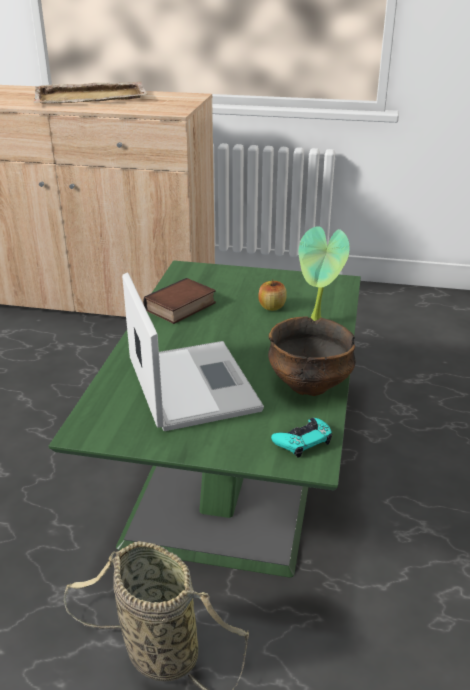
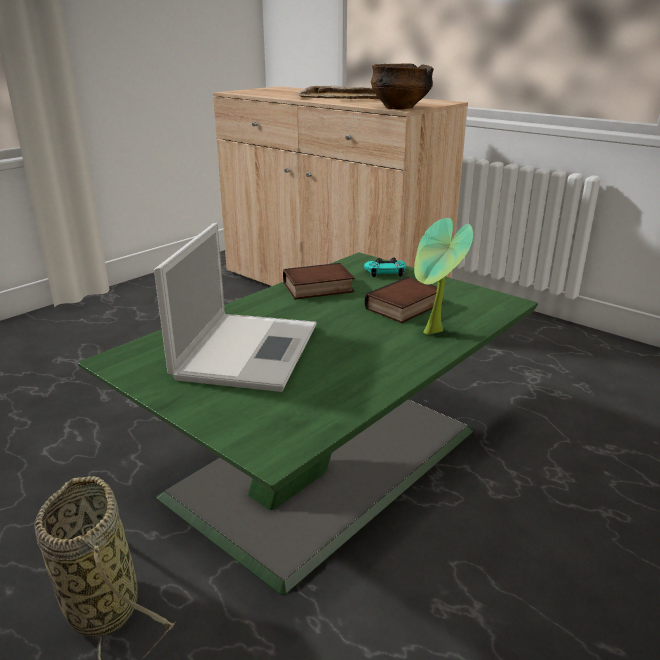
camera: 30 degrees right, 5 degrees down
apple [258,279,287,311] -> book [365,277,443,323]
bowl [268,316,355,396] -> bowl moved to [371,64,434,109]
turquoise game controller [271,418,332,458] -> turquoise game controller moved to [364,258,406,277]

